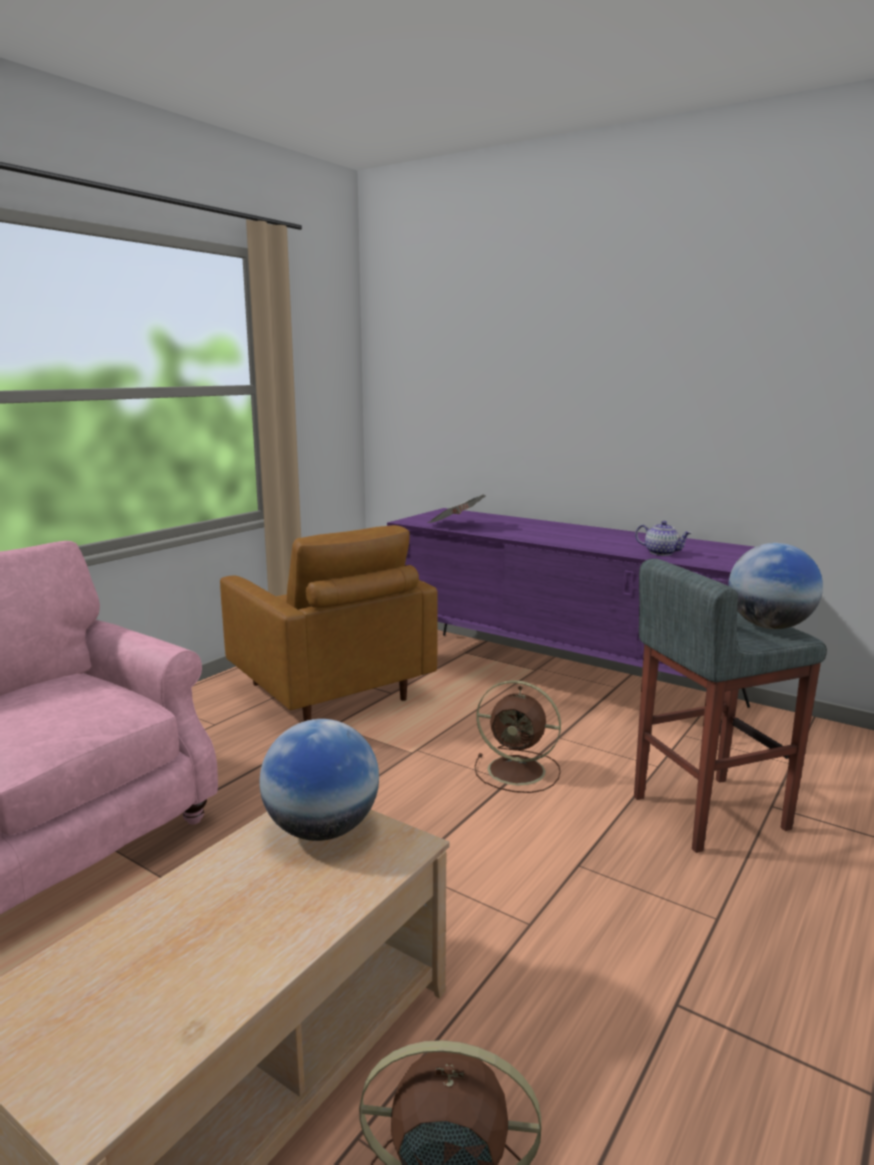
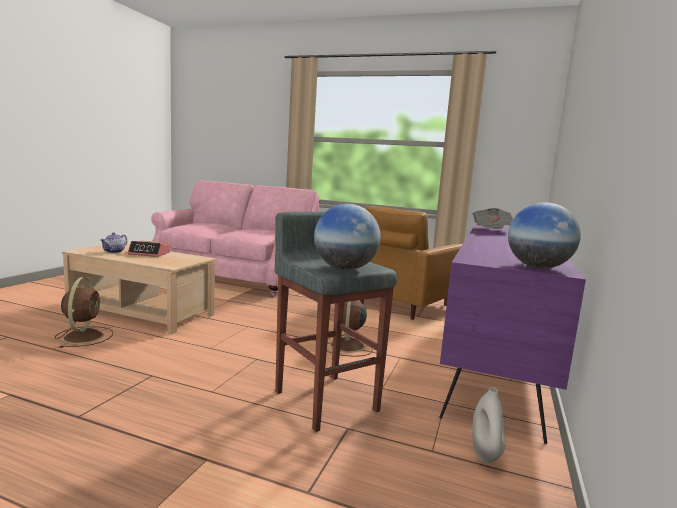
camera: 75 degrees right, 5 degrees down
globe [260,719,379,841] -> globe moved to [508,202,581,268]
teapot [635,521,691,556] -> teapot moved to [100,232,127,253]
none -> alarm clock [128,241,170,257]
none -> white vase [472,387,506,463]

